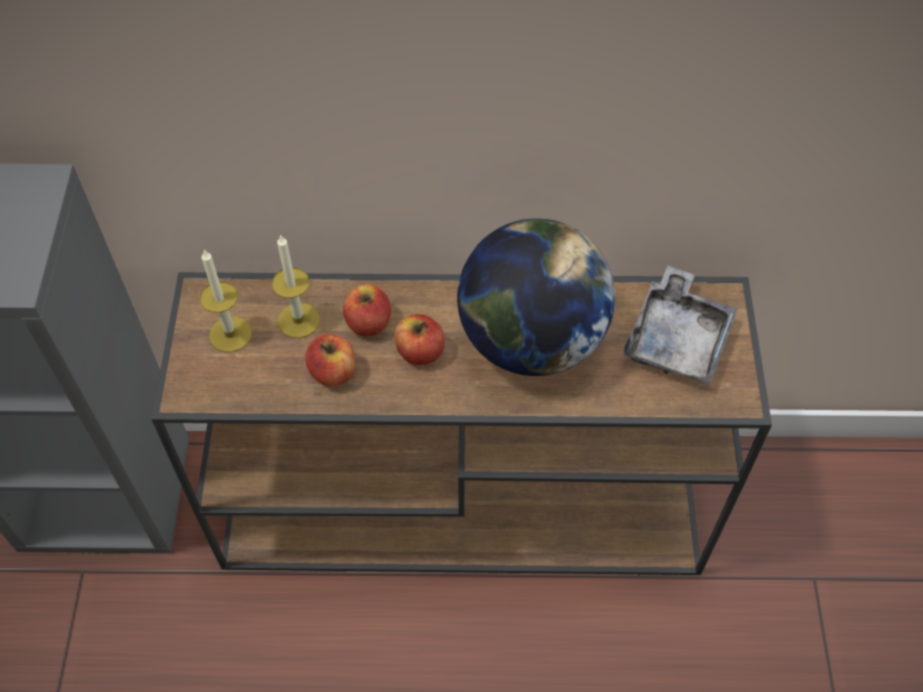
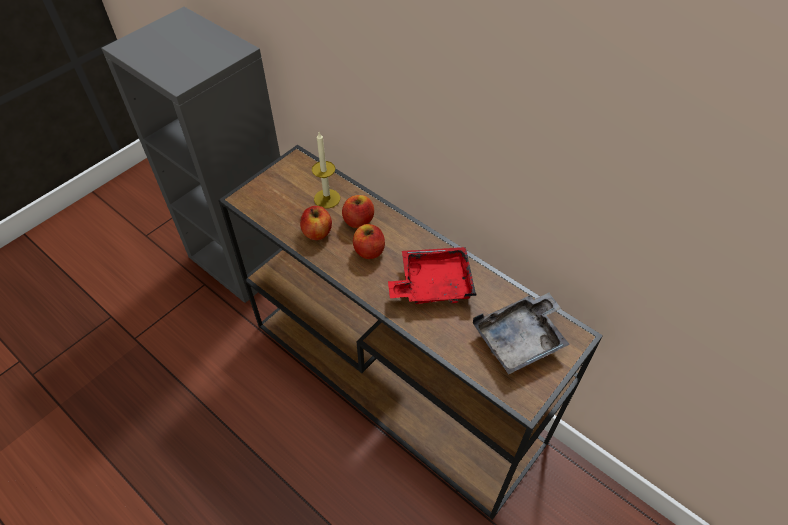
camera: 40 degrees right, 5 degrees down
candle [200,249,252,352] -> none
globe [457,219,615,376] -> red tray [388,247,476,304]

